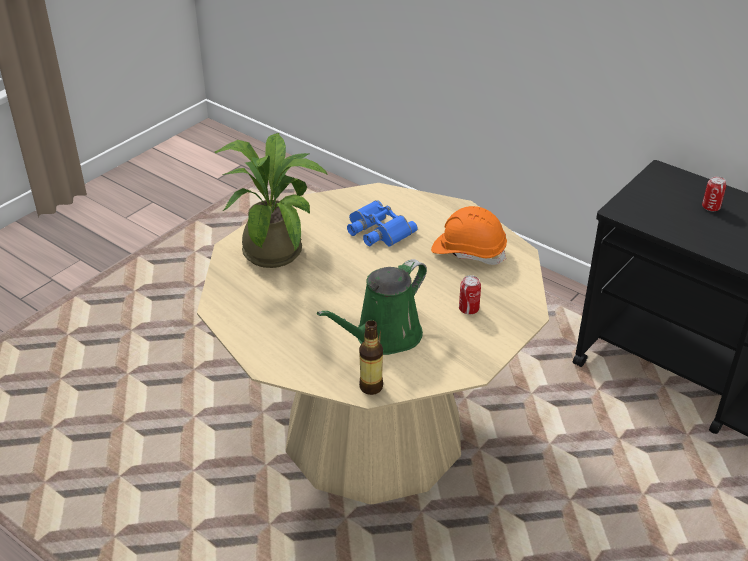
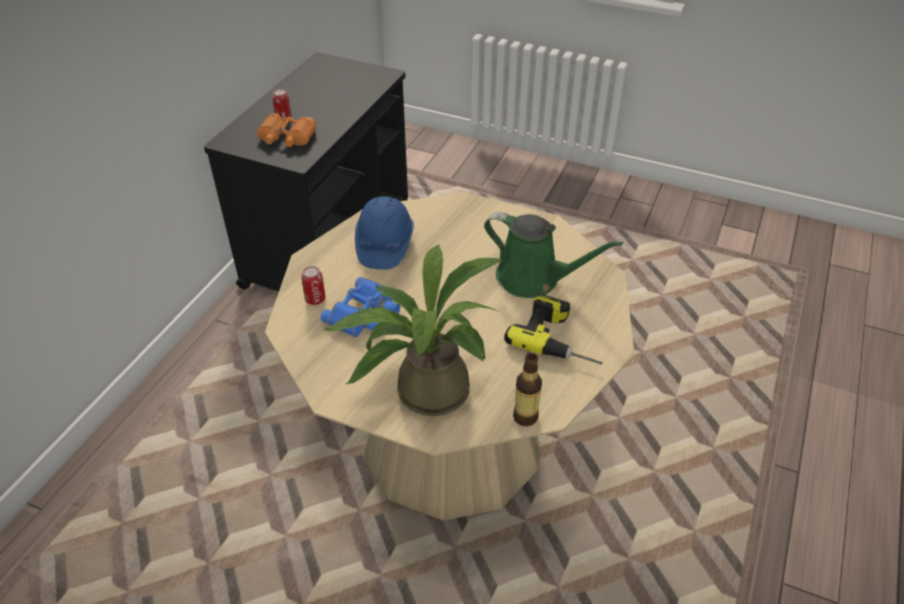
camera: 105 degrees left, 5 degrees up
bottle [359,320,383,395] -> bottle moved to [513,353,542,426]
orange hard hat [431,206,507,265] -> blue hard hat [355,196,414,270]
can [459,275,481,314] -> can moved to [301,266,326,305]
none -> orange binoculars [256,113,316,147]
none -> power drill [504,294,602,364]

